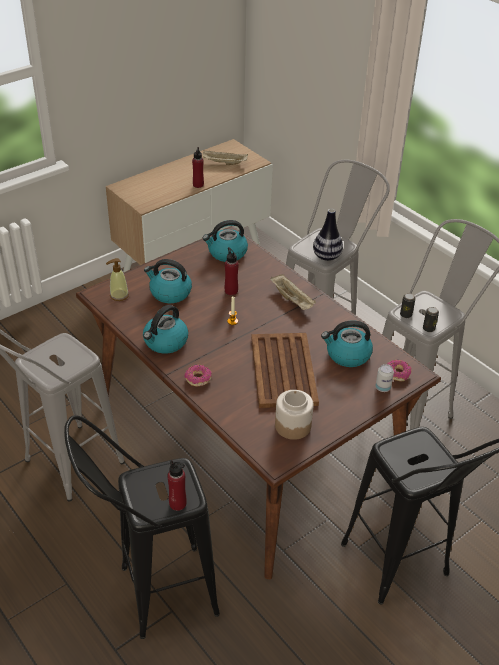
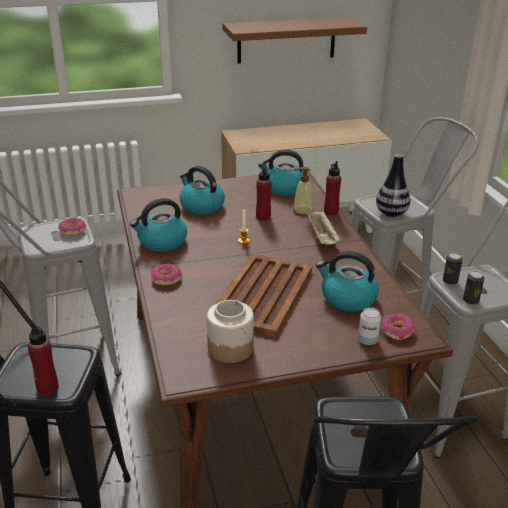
camera: 25 degrees right, 10 degrees down
soap dispenser [106,258,129,301] -> soap dispenser moved to [293,167,313,216]
red bottle [192,147,204,188] -> red bottle moved to [324,161,341,216]
beige tray [203,151,248,165] -> none
none -> donut [58,218,86,236]
none -> brown shelf [223,17,367,63]

